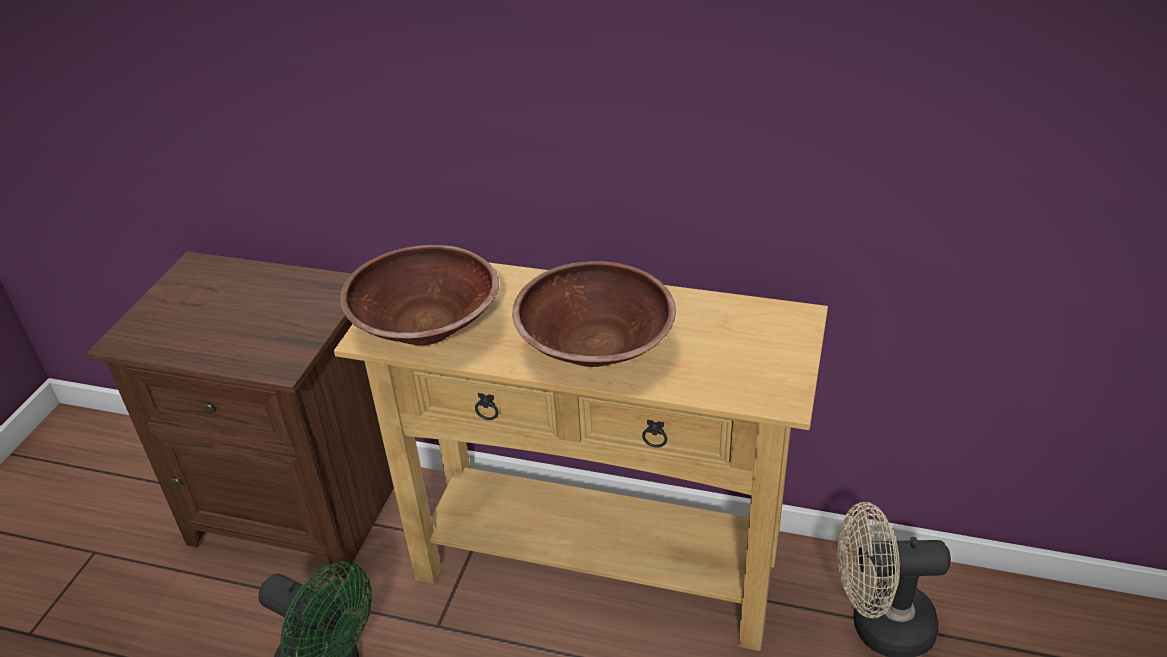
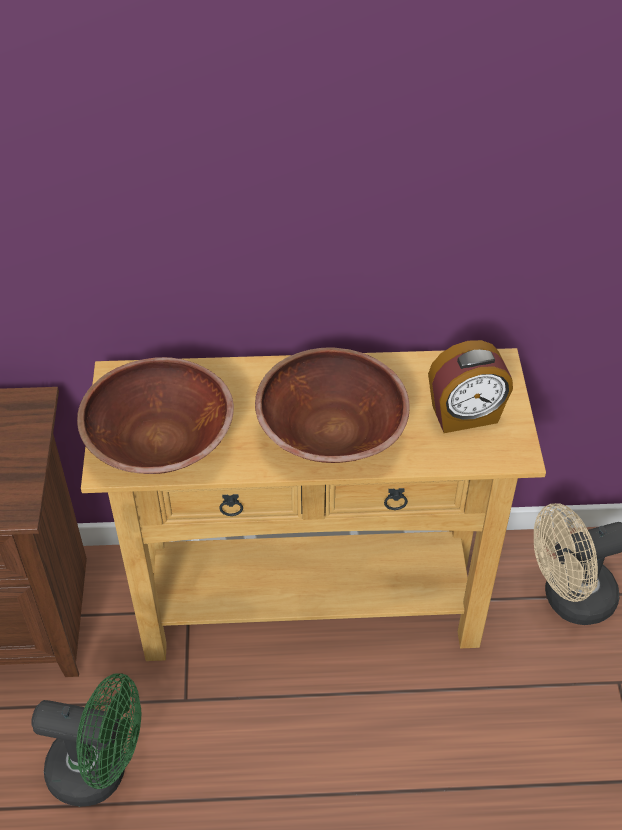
camera: 20 degrees left, 10 degrees up
none -> alarm clock [428,340,513,433]

